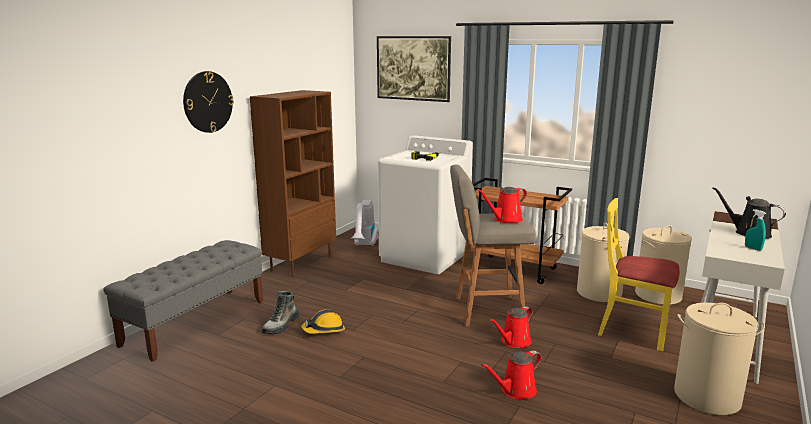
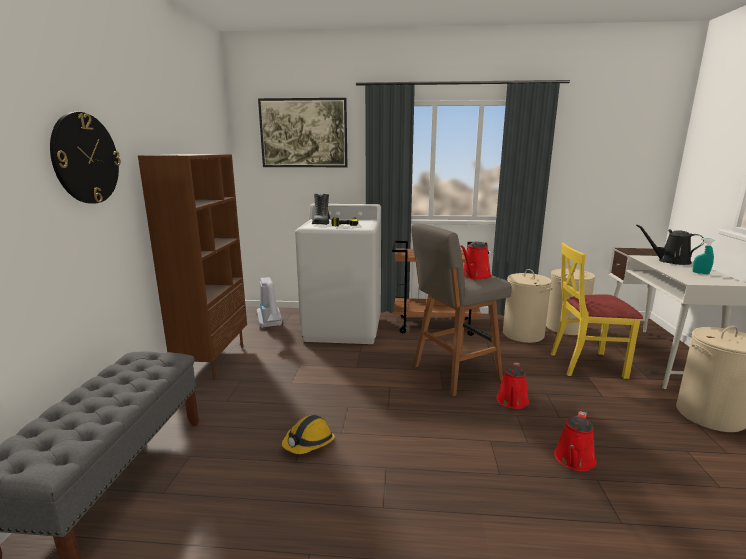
camera: 25 degrees left, 0 degrees up
boot [262,291,300,334] -> boot moved to [312,194,330,225]

